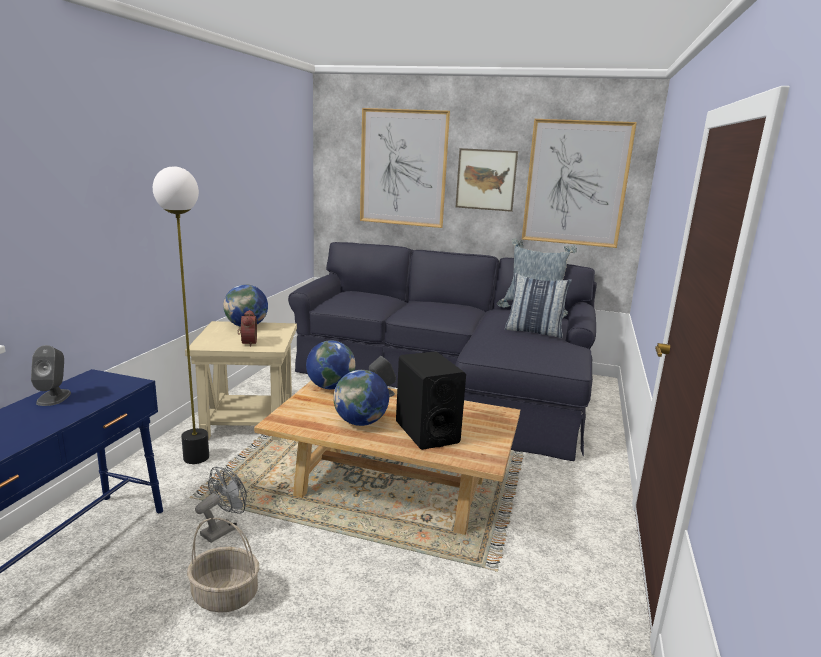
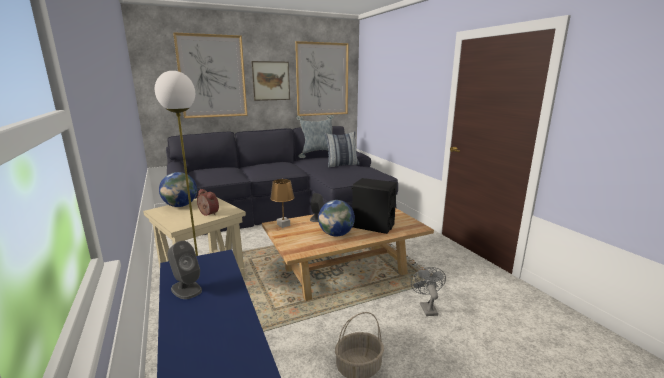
camera: 40 degrees left, 0 degrees up
grey fan [195,467,247,543] -> grey fan moved to [411,267,446,316]
globe [306,340,355,389] -> brown table lamp [270,179,295,228]

